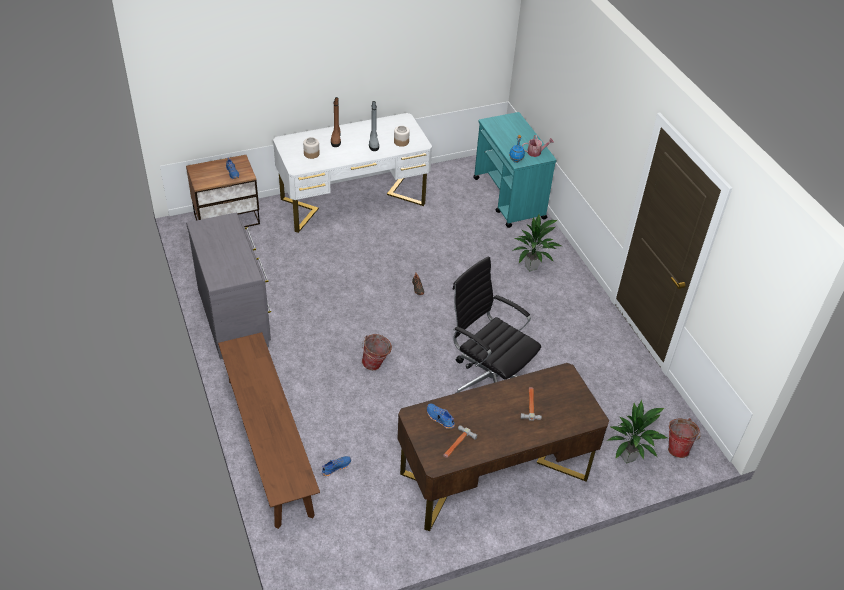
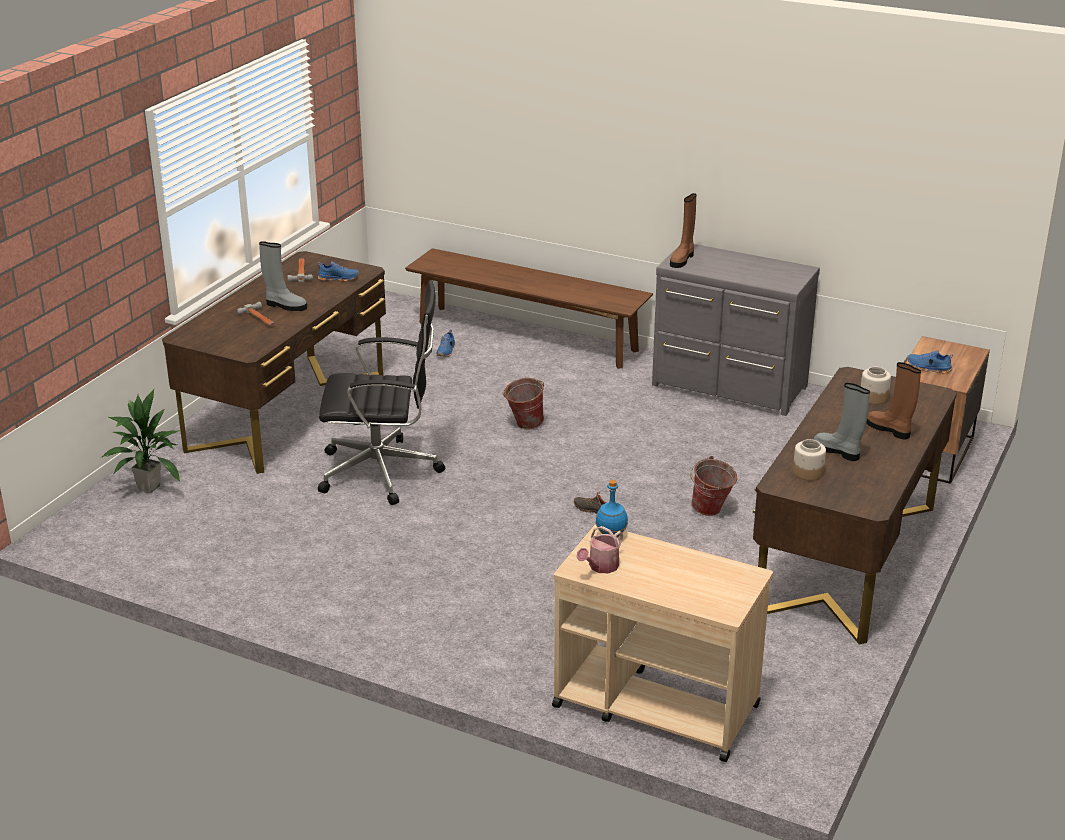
camera: 140 degrees right, 15 degrees down
white desk [273,113,432,233] -> brown desk [753,367,957,645]
turquoise cart [473,112,557,228] -> beige cart [552,524,773,762]
potted plant [512,214,561,271] -> none
bucket [668,418,701,458] -> bucket moved to [690,456,737,516]
none -> grey boot [259,241,307,311]
none -> brown boot [670,193,697,268]

